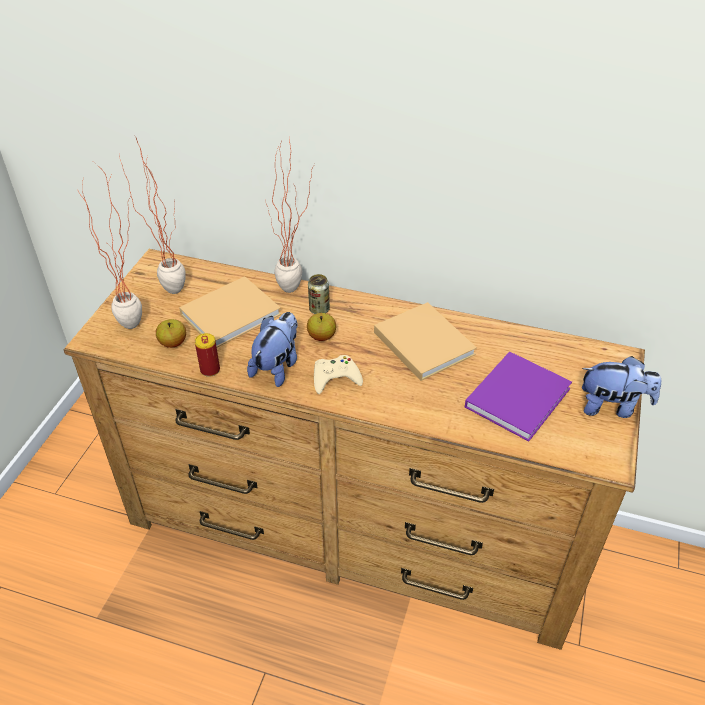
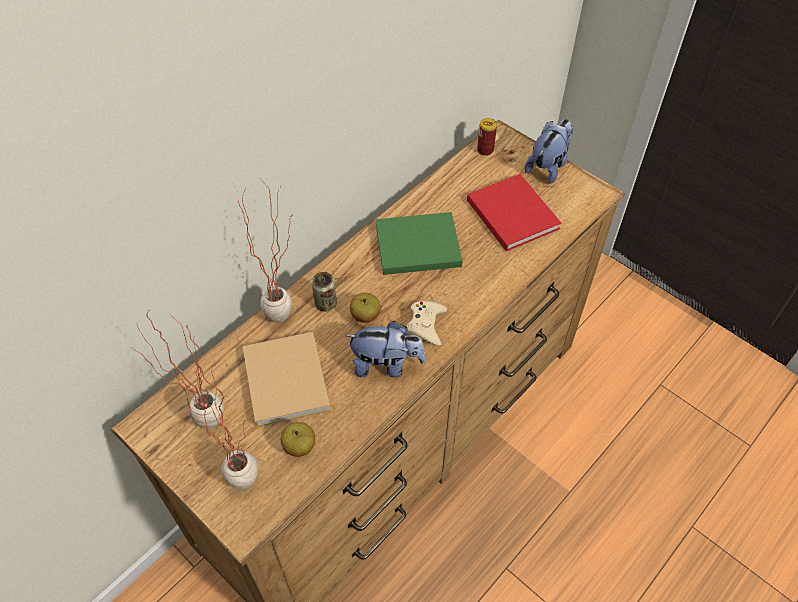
camera: 65 degrees left, 10 degrees up
can [195,333,220,377] -> can moved to [477,118,497,156]
plush toy [247,312,298,387] -> plush toy turned 135 degrees clockwise [346,321,426,378]
beige book [374,302,477,381] -> green book [376,212,462,275]
purple book [465,351,572,441] -> red book [467,174,561,251]

